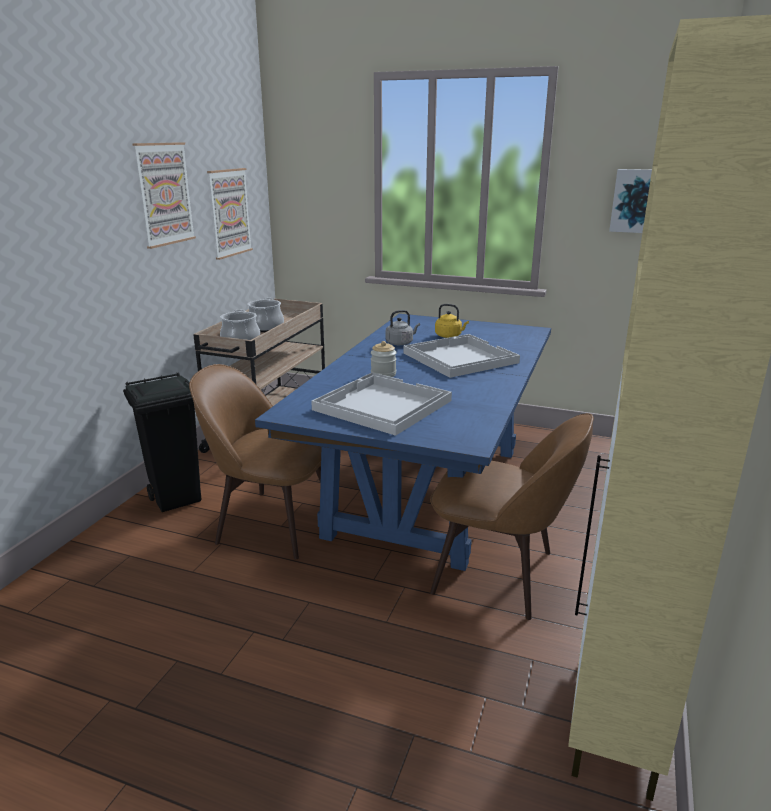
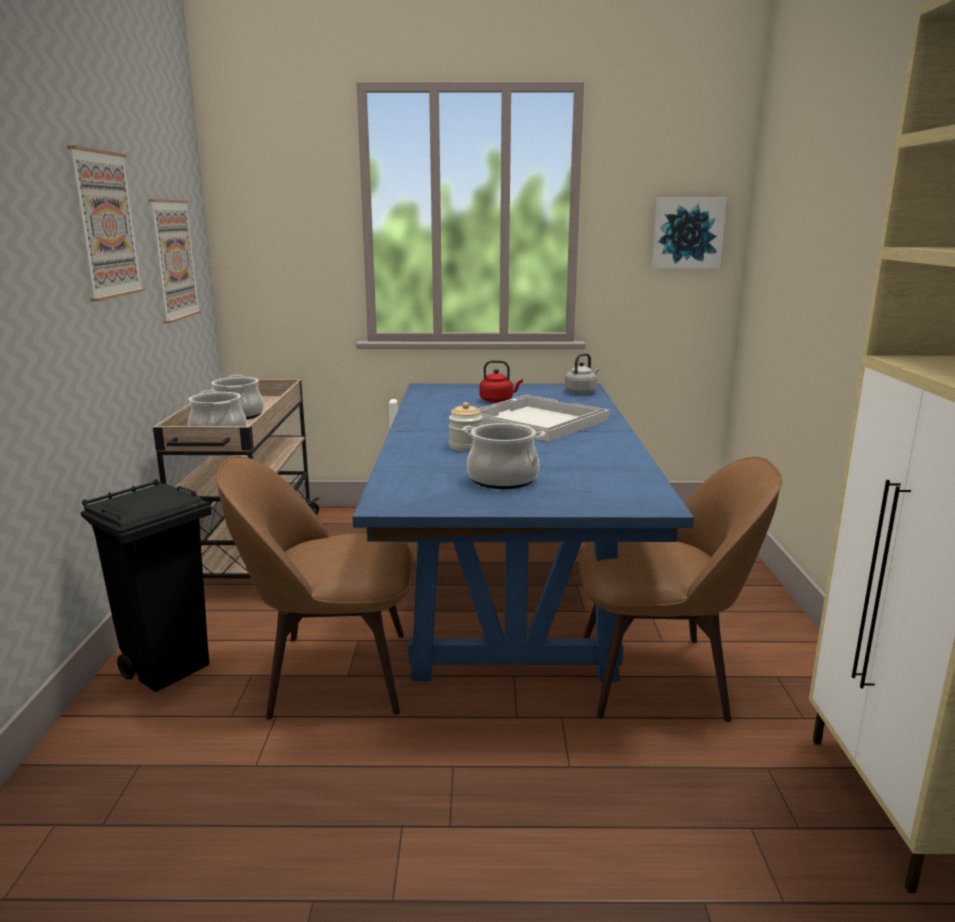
camera: 20 degrees left, 5 degrees down
white tray [311,372,452,436] -> cooking pot [462,423,546,489]
grey kettle [386,310,420,345] -> grey kettle moved to [565,353,599,394]
yellow kettle [435,304,469,338] -> red kettle [480,360,523,403]

